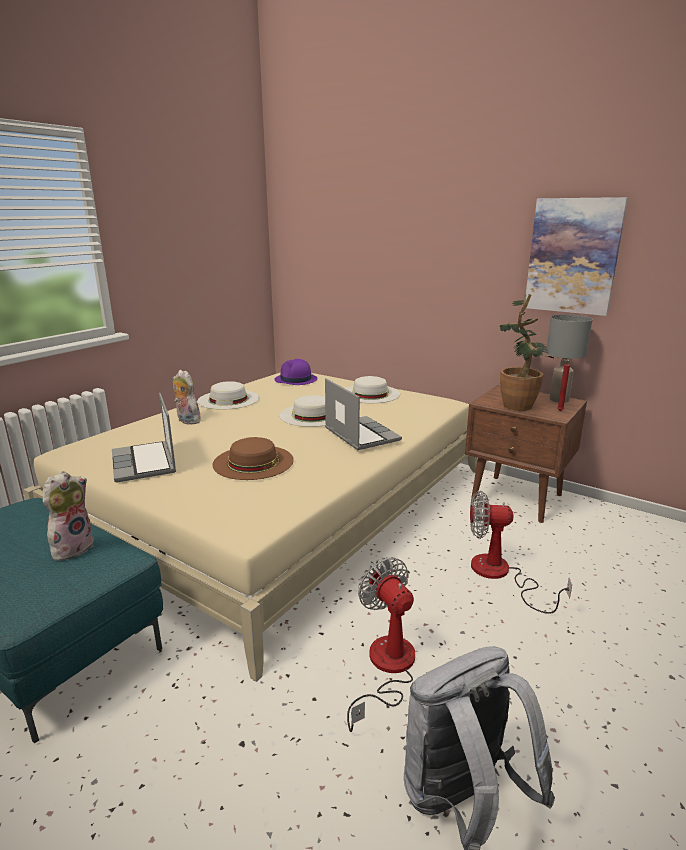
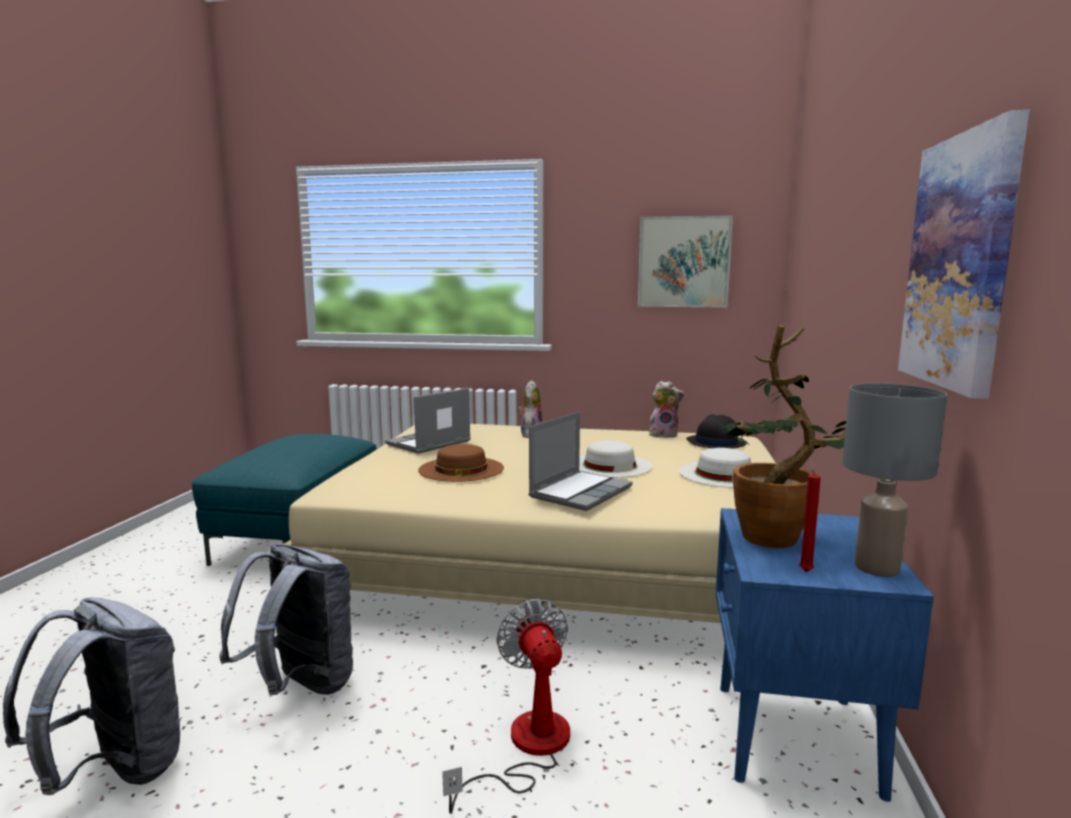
camera: 65 degrees right, 10 degrees down
plush toy [43,471,94,561] -> plush toy moved to [649,381,684,438]
white hat [197,381,259,410] -> none
purple hat [275,359,317,385] -> black hat [686,414,746,449]
fan [347,557,415,732] -> grey backpack [219,544,353,695]
brown nightstand [465,385,587,523] -> blue nightstand [716,508,934,802]
none -> picture [638,215,733,307]

